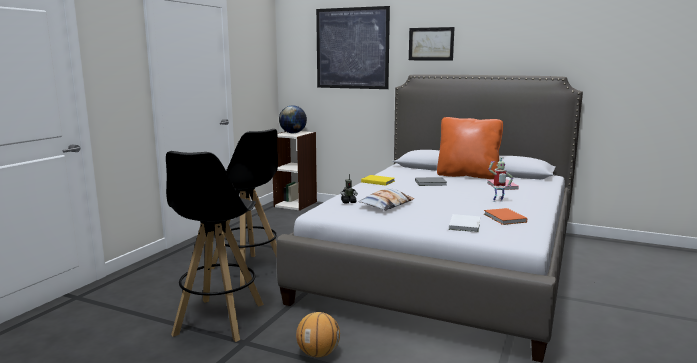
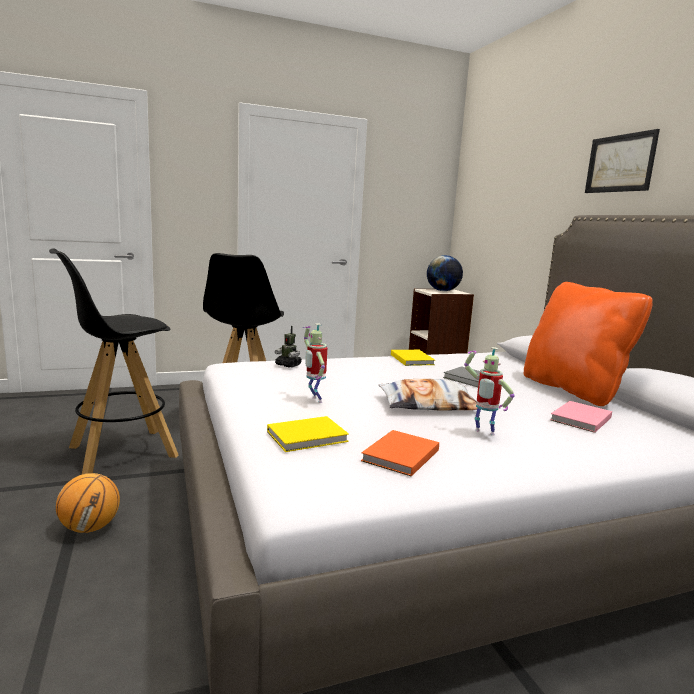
camera: 45 degrees right, 0 degrees up
picture [316,6,390,89] -> none
pillow [358,188,414,211] -> pillow moved to [378,379,477,411]
white book [449,214,480,232] -> yellow book [267,416,349,452]
none -> toy robot [303,323,327,403]

